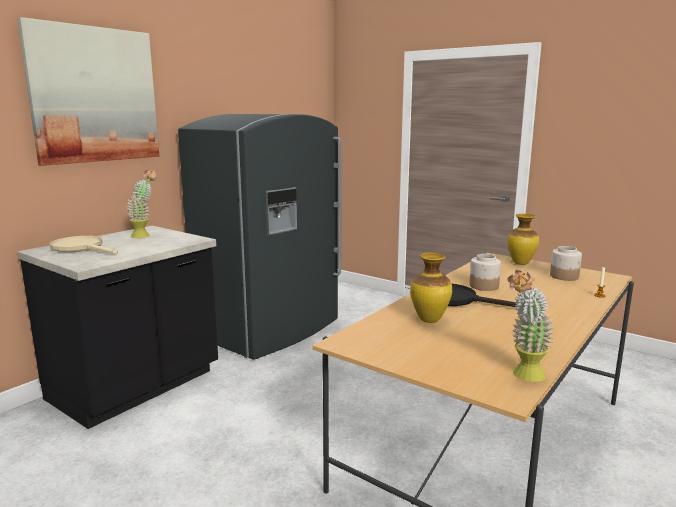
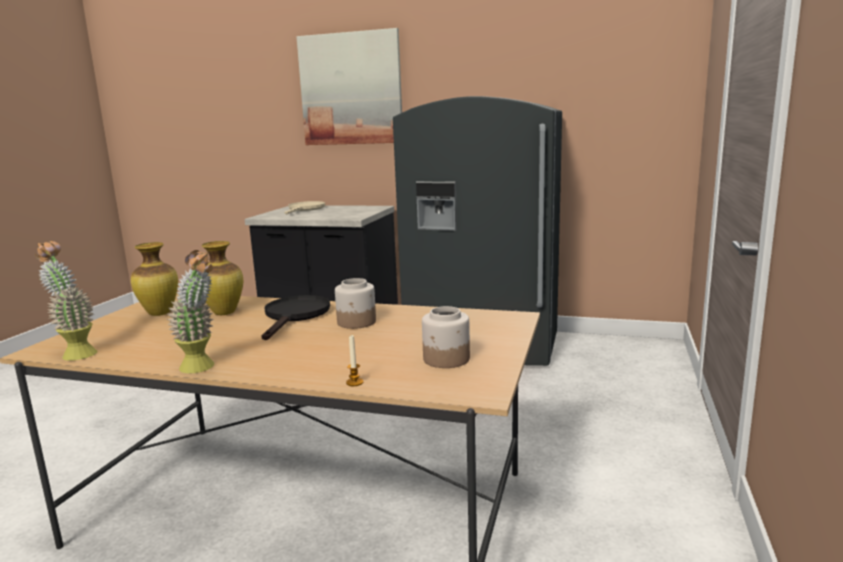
camera: 70 degrees right, 0 degrees up
potted plant [126,170,158,238] -> potted plant moved to [167,250,214,373]
vase [507,214,539,265] -> vase moved to [131,242,178,316]

